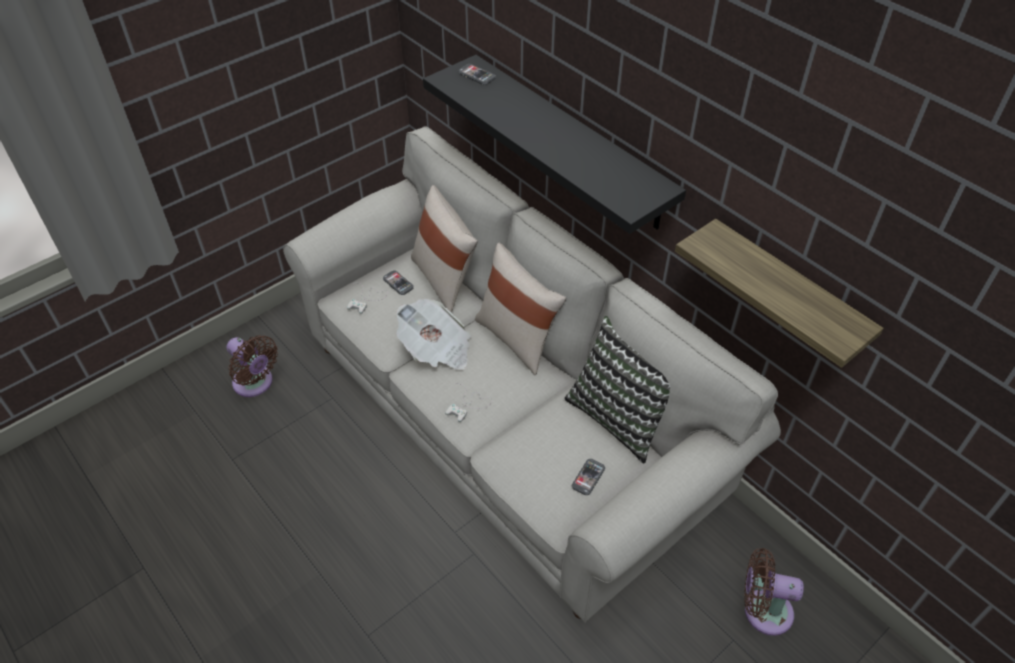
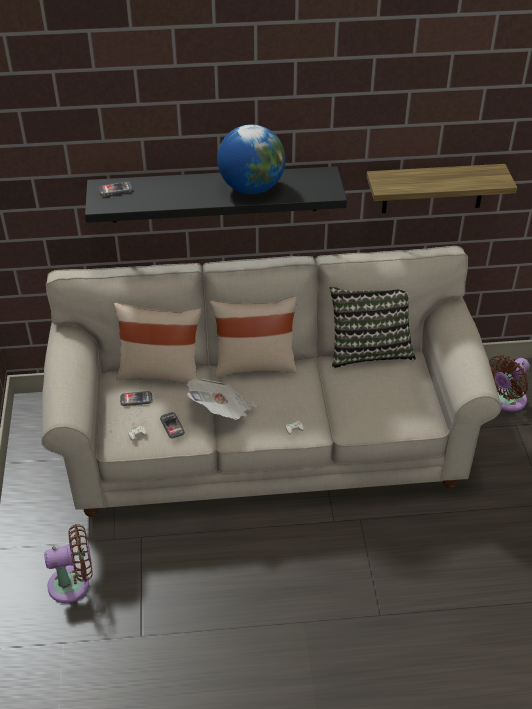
camera: 55 degrees left, 5 degrees down
phone [572,459,605,495] -> phone moved to [160,412,185,439]
none -> globe [217,124,286,194]

